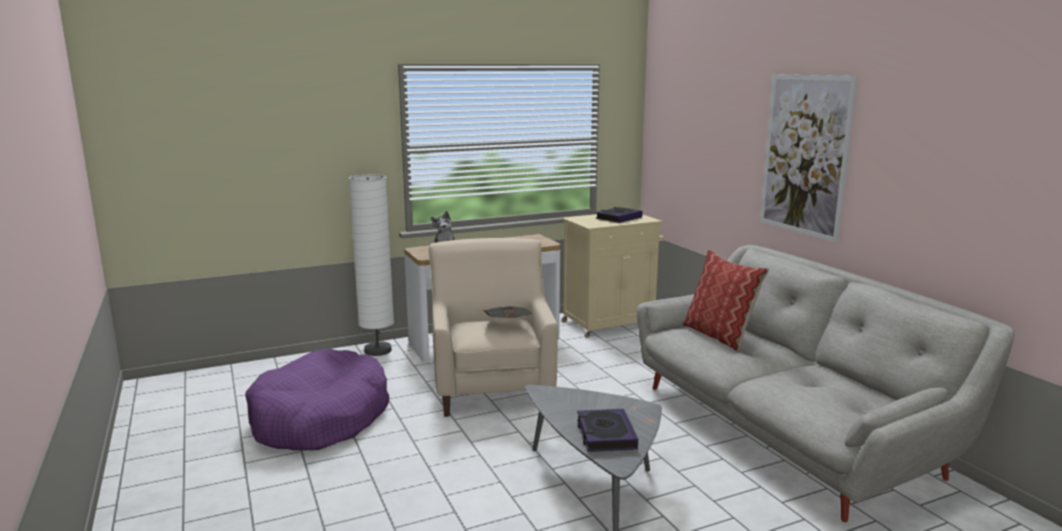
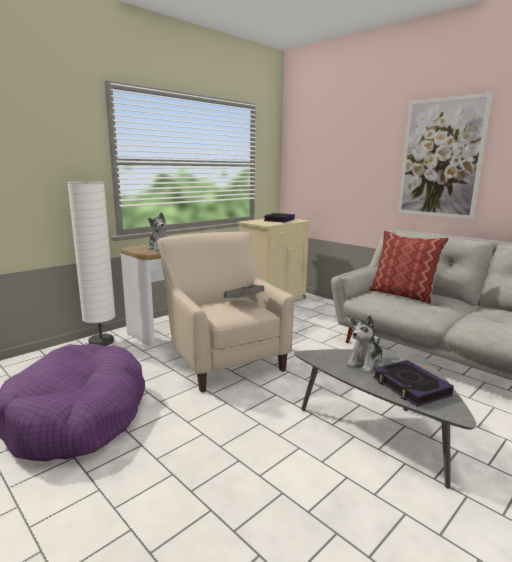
camera: 20 degrees left, 0 degrees up
none -> plush toy [346,315,383,373]

